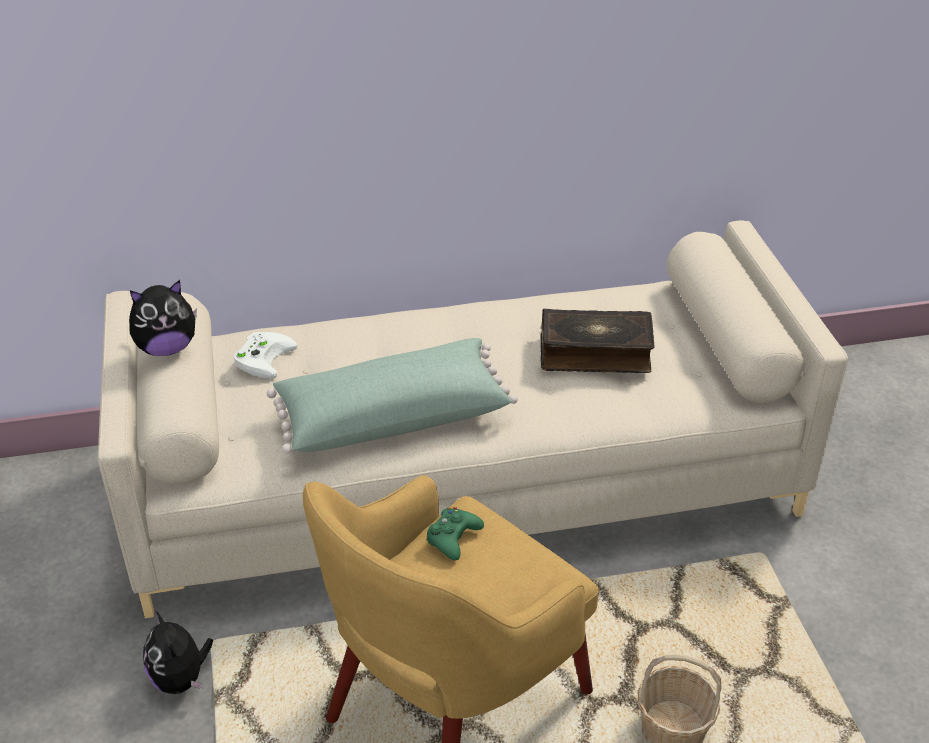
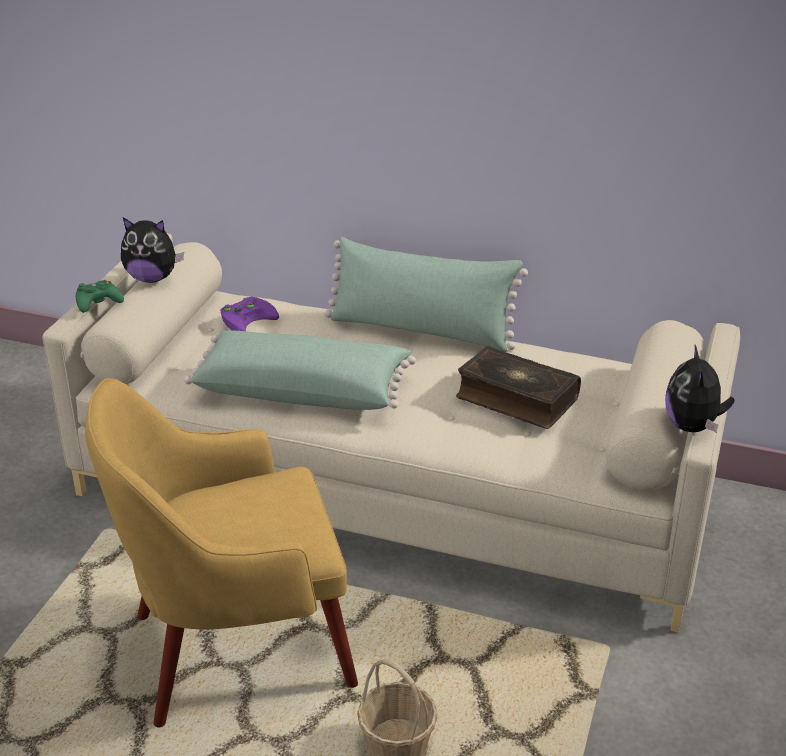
camera: 30 degrees right, 5 degrees down
plush toy [143,611,213,694] -> plush toy moved to [665,345,735,433]
white game controller [233,332,297,379] -> purple game controller [220,296,279,331]
green game controller [426,507,484,561] -> green game controller moved to [76,280,124,313]
none -> green pillow [325,237,528,352]

